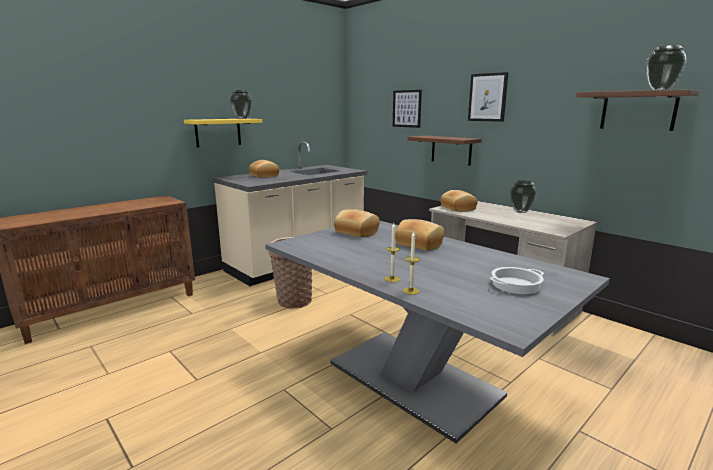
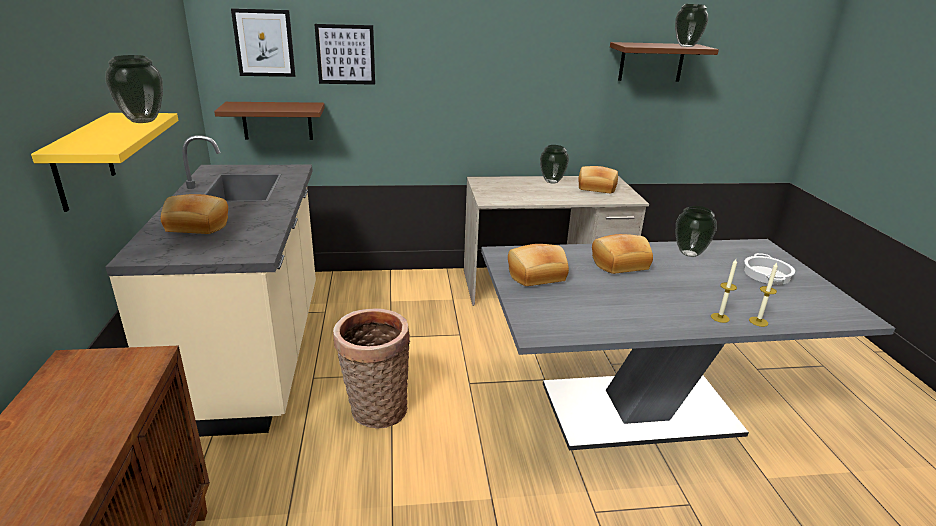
camera: 55 degrees left, 10 degrees up
brown shelf [408,136,482,166] -> brown shelf moved to [214,102,325,140]
bread [440,190,478,212] -> bread moved to [579,166,618,194]
picture [468,72,509,122] -> picture moved to [231,8,295,77]
none -> vase [675,206,717,257]

